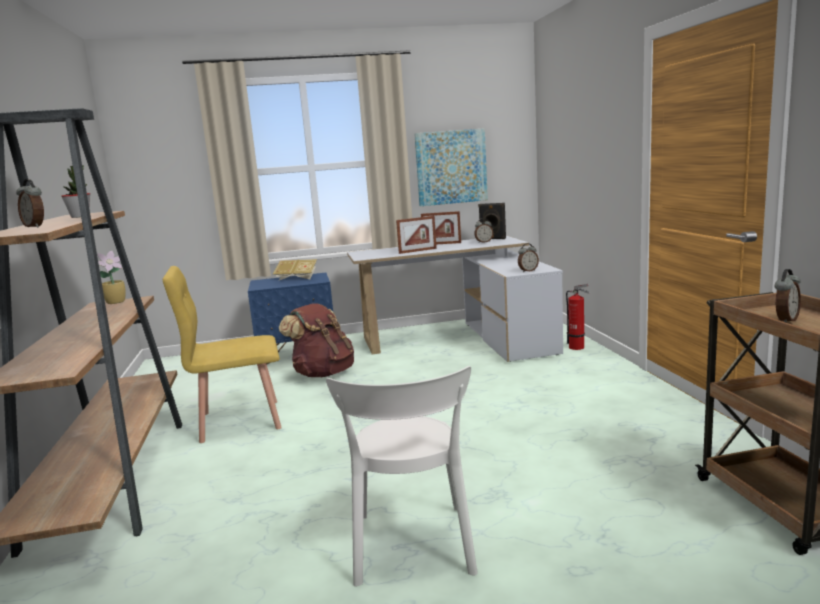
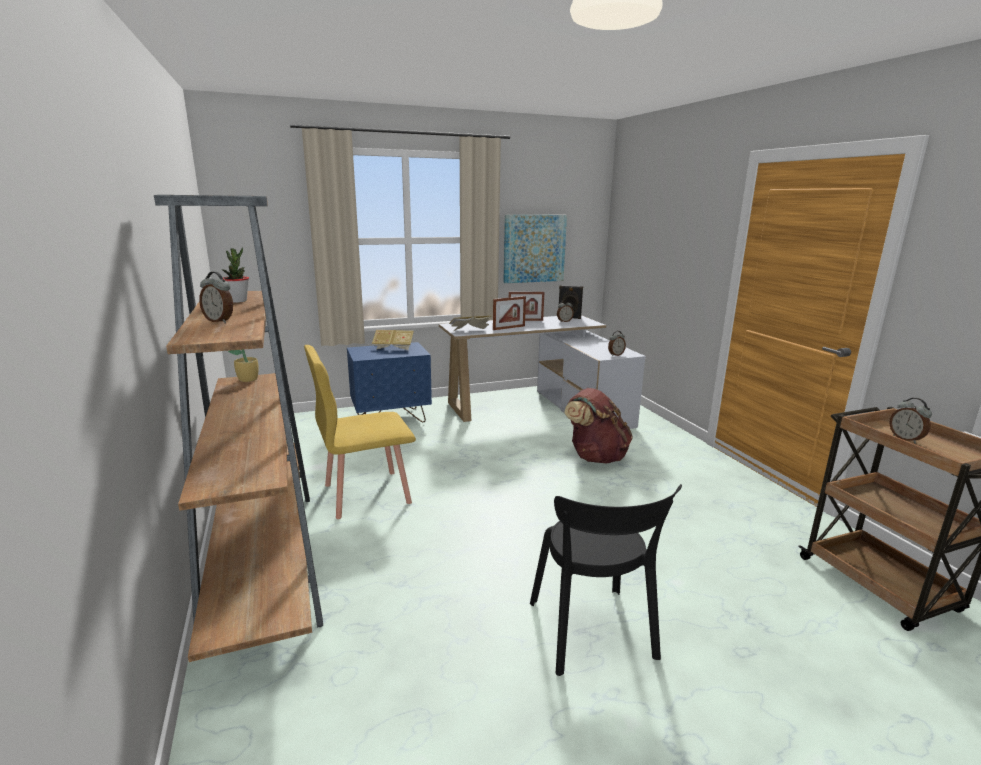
camera: 10 degrees left, 5 degrees up
brown backpack [279,303,354,377] -> brown backpack moved to [564,388,633,464]
white chair [326,366,478,586] -> black chair [530,484,682,676]
fire extinguisher [566,284,590,350] -> none
alarm clock [775,269,801,323] -> alarm clock turned 120 degrees clockwise [889,398,932,444]
none -> book [449,316,491,331]

